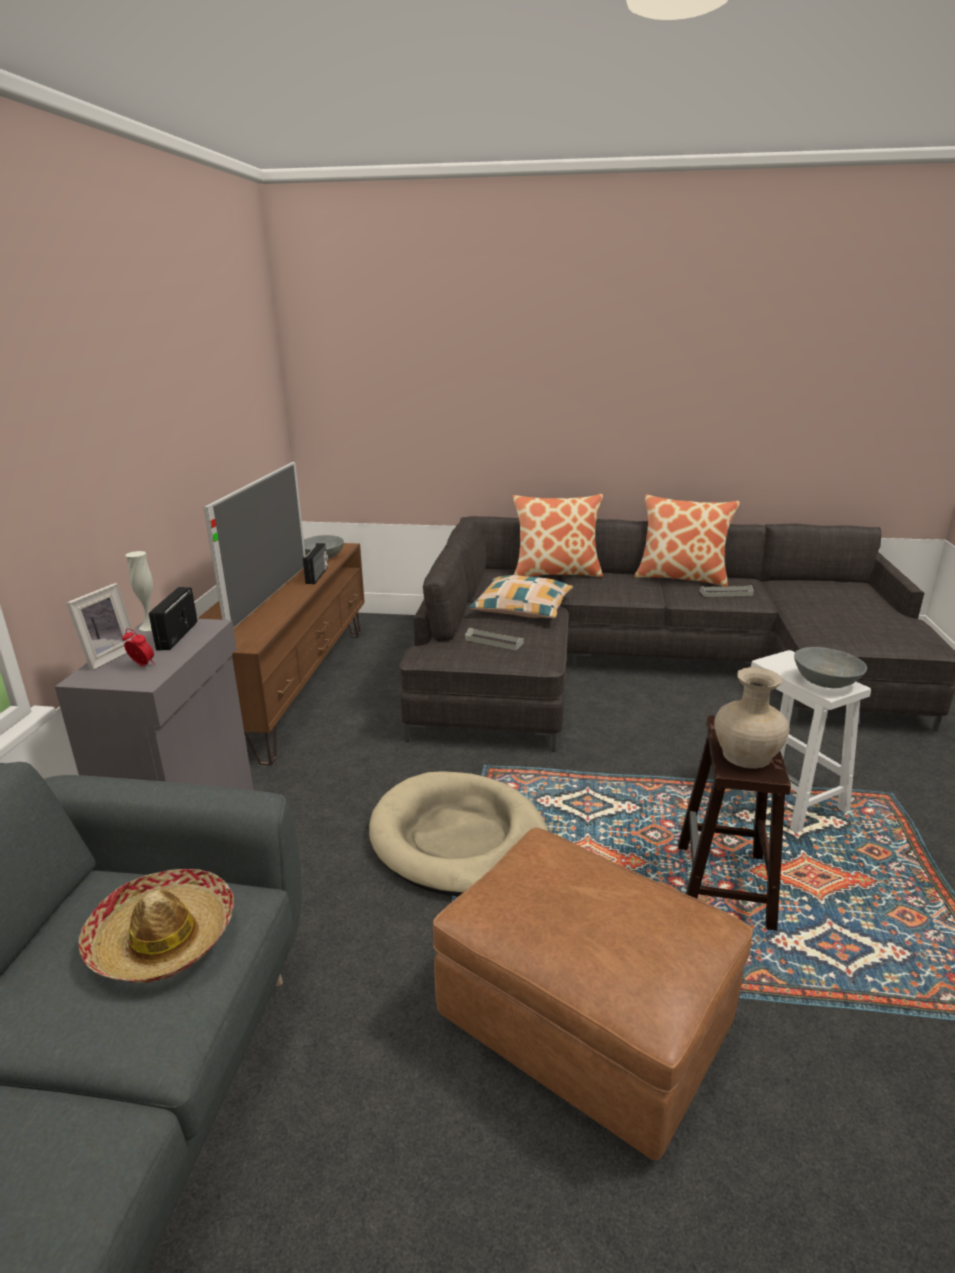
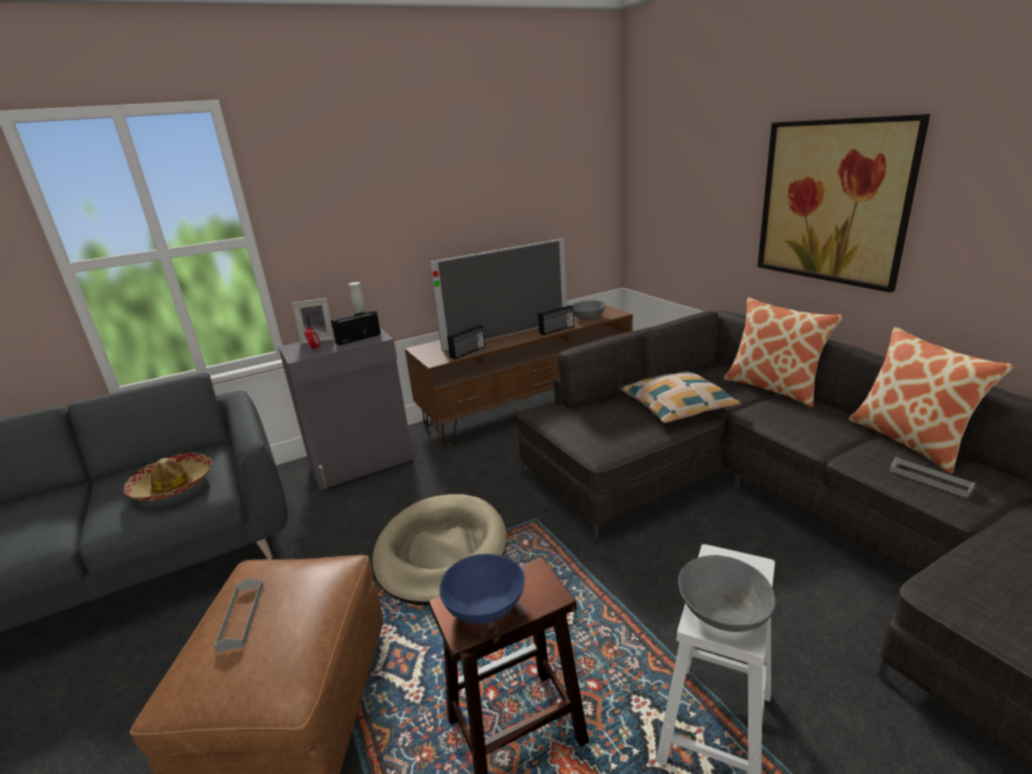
camera: 55 degrees right, 0 degrees up
grey tray [465,628,524,650] -> grey tray moved to [213,578,263,652]
beige vase [714,667,790,769] -> blue bowl [439,554,525,624]
none -> radio [447,325,485,359]
none -> picture [758,114,930,293]

